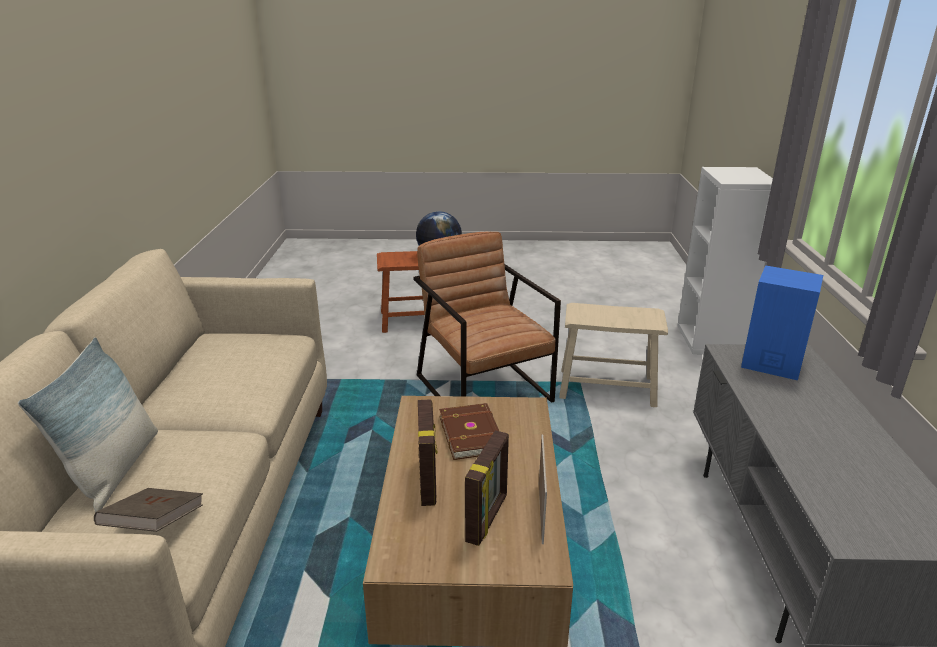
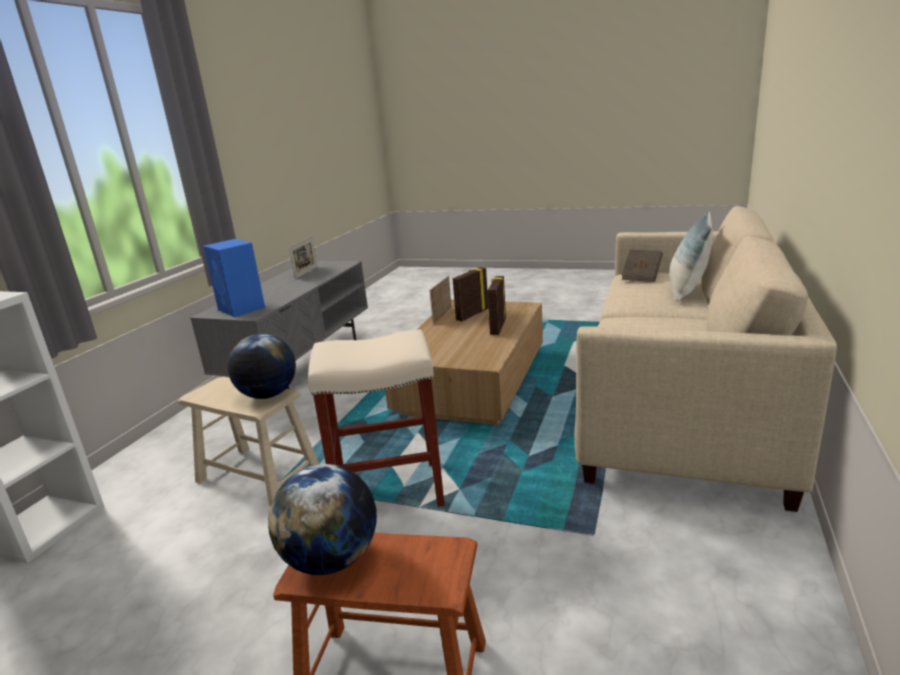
camera: 160 degrees left, 5 degrees down
brown armchair [413,232,561,403] -> beige stool [308,329,445,507]
brown book [439,403,499,460] -> none
none -> globe [228,334,296,399]
none -> picture frame [289,237,317,279]

